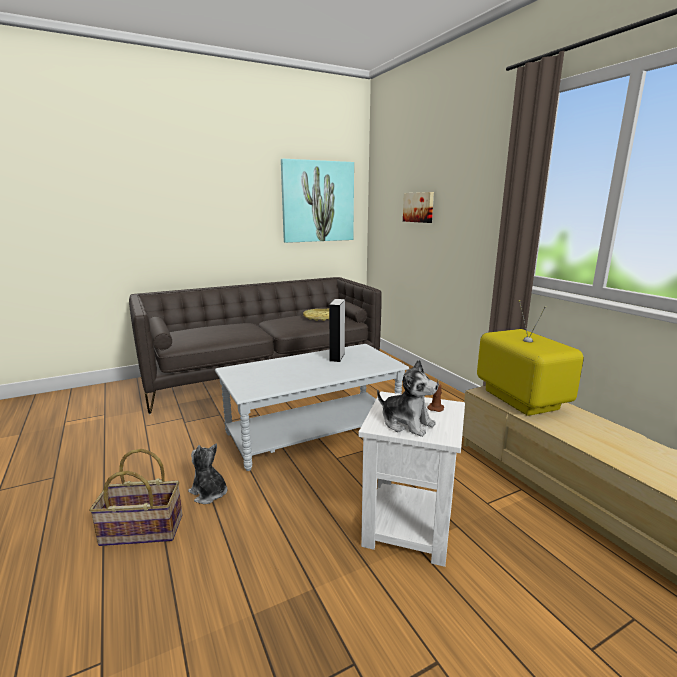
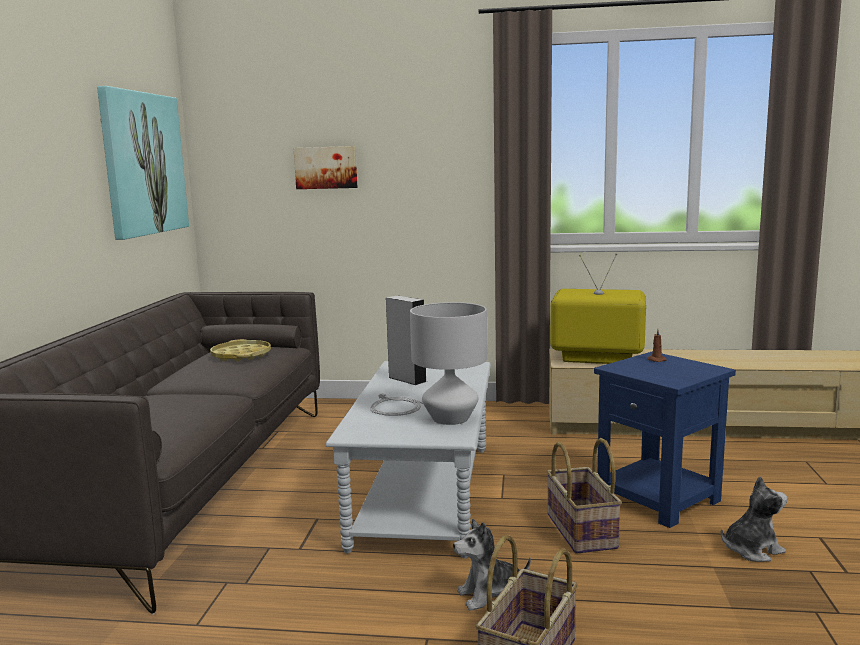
camera: 55 degrees left, 5 degrees down
white side table [359,392,465,567] -> blue side table [594,351,736,528]
plush toy [377,360,438,437] -> plush toy moved to [721,476,788,562]
none -> white table lamp [370,302,487,425]
none -> basket [546,438,622,554]

